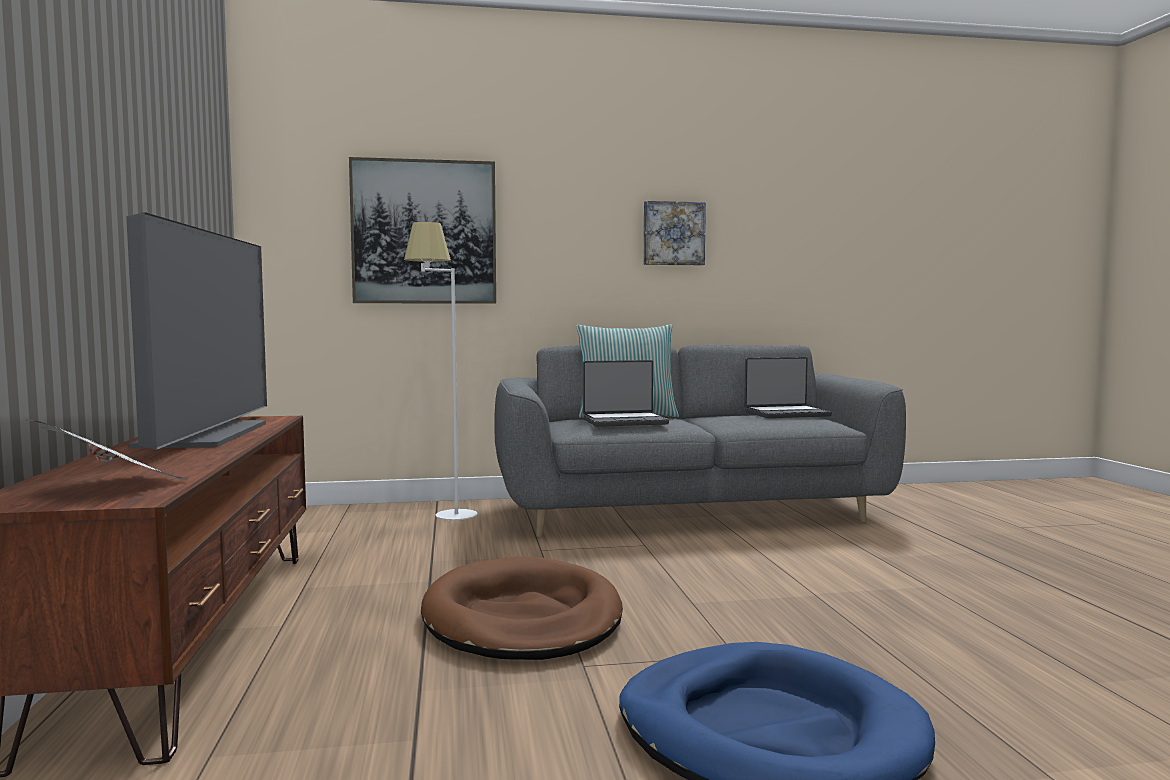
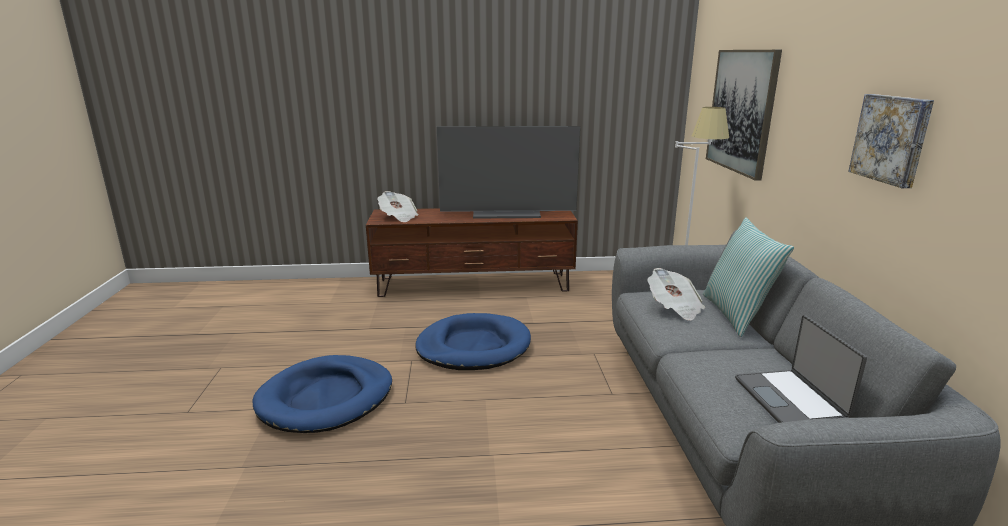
camera: 95 degrees right, 15 degrees up
brown dog bed [421,556,623,660] -> blue dog bed [415,313,531,370]
laptop [583,360,669,427] -> newspaper [647,268,705,321]

